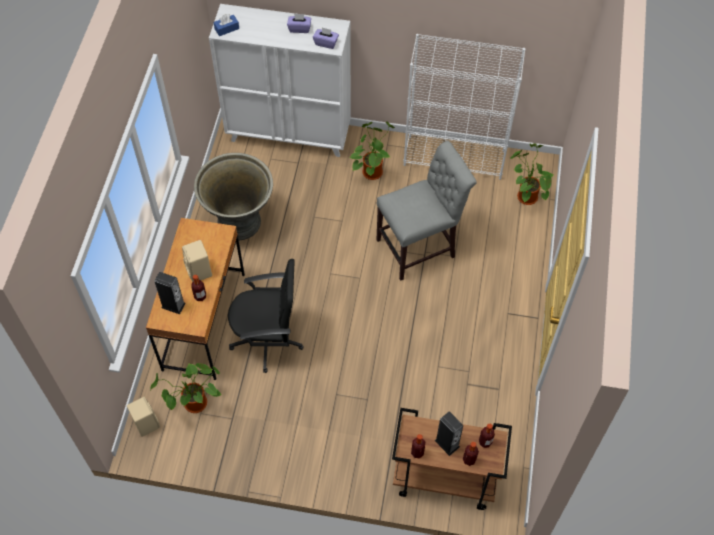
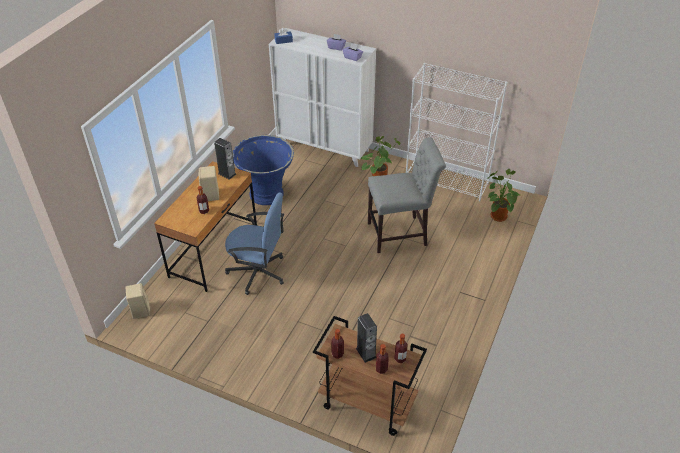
camera: 15 degrees right, 15 degrees down
potted plant [150,363,222,413] -> none
speaker [154,272,186,314] -> speaker moved to [214,138,236,180]
grey planter [194,153,273,240] -> blue planter [232,135,294,205]
black office chair [228,259,304,373] -> blue office chair [225,192,284,295]

